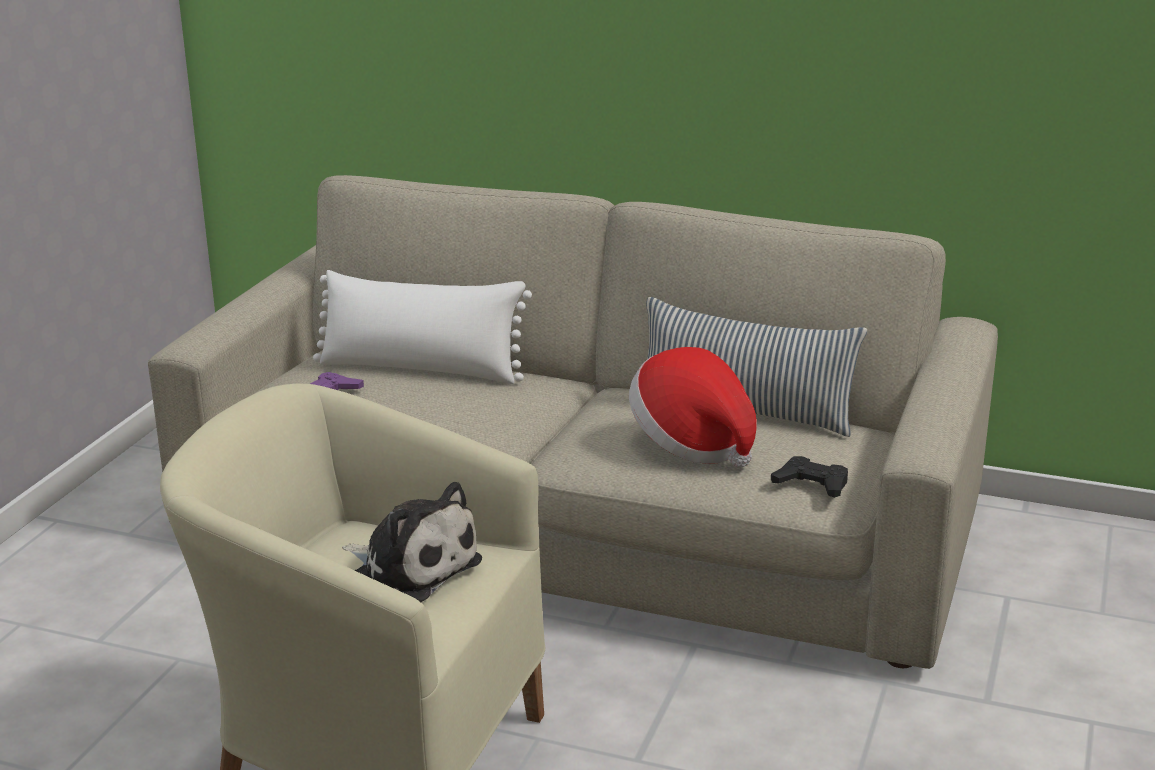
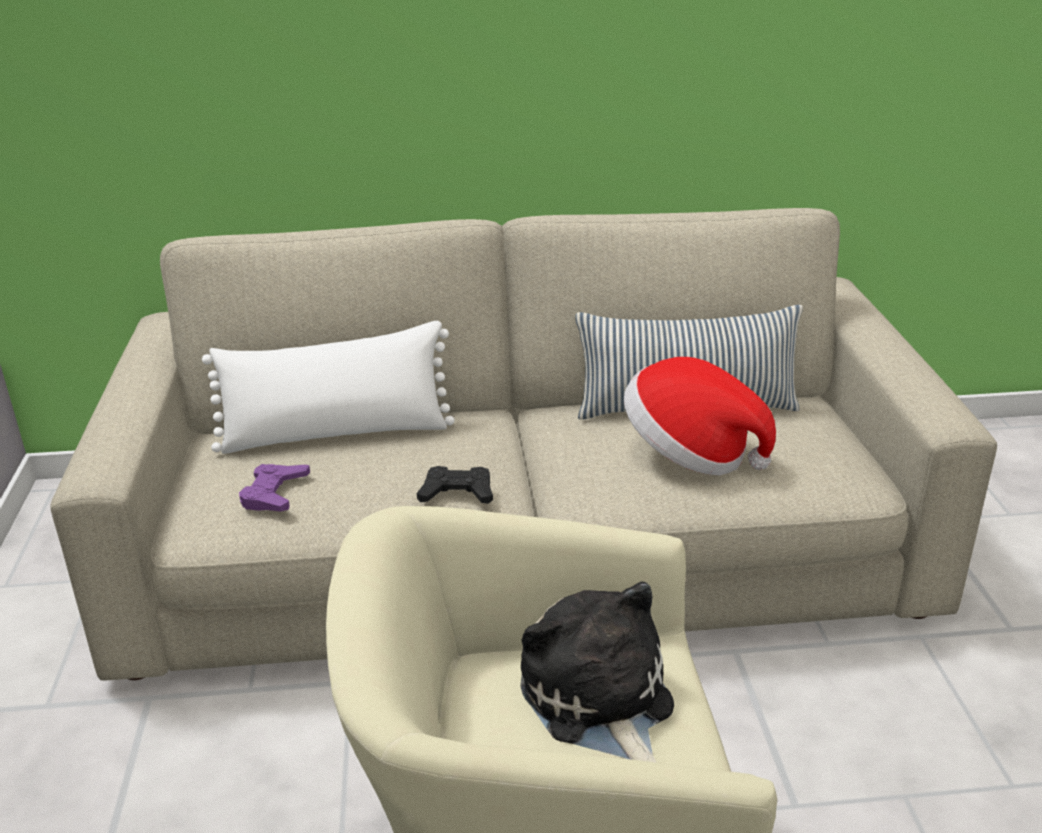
camera: 25 degrees left, 5 degrees up
plush toy [342,482,482,602] -> plush toy turned 120 degrees counterclockwise [520,581,674,763]
black game controller [771,456,848,498] -> black game controller moved to [417,466,493,504]

